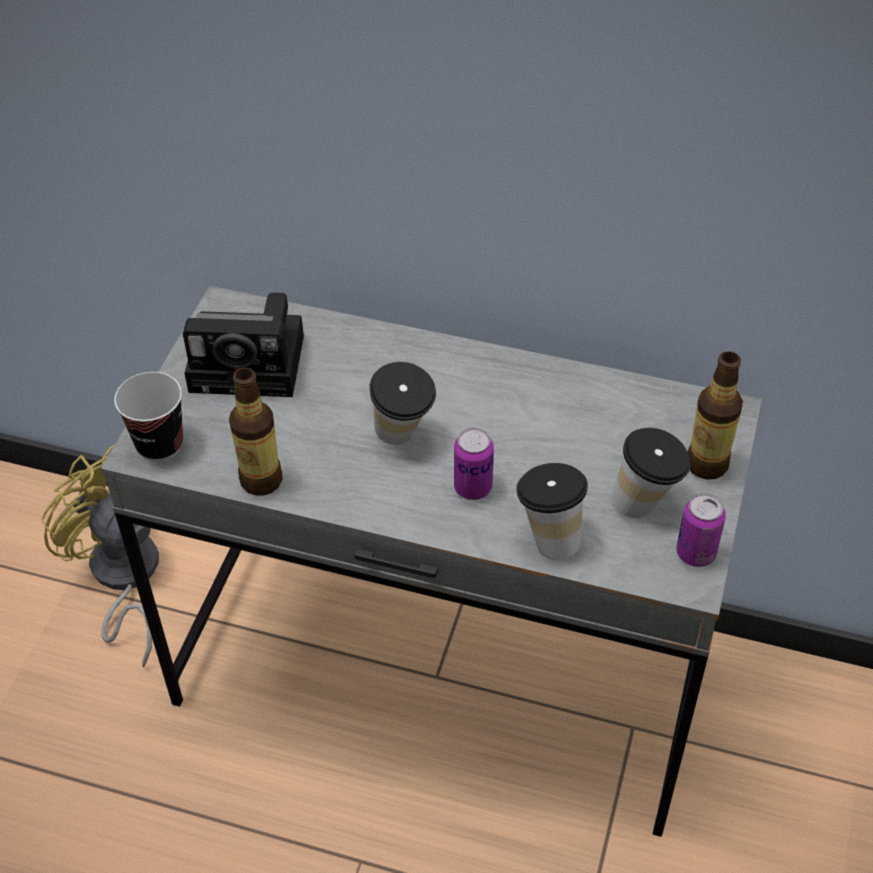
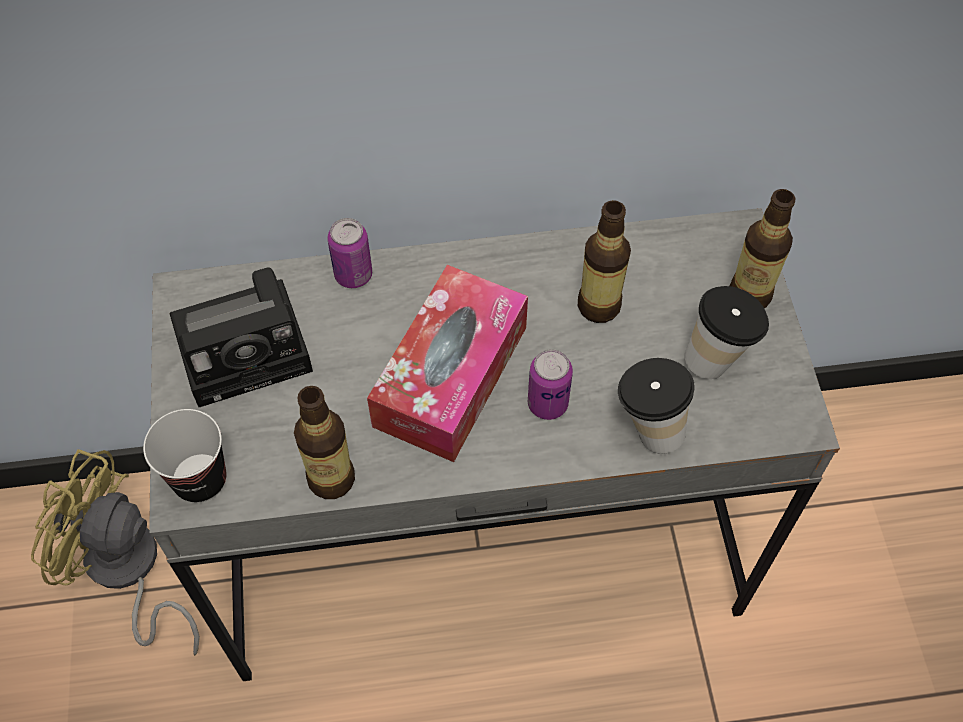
camera: 25 degrees left, 10 degrees up
cup [369,362,436,445] -> tissue box [367,265,528,462]
can [676,493,726,567] -> can moved to [328,218,372,288]
none -> bottle [578,200,631,323]

